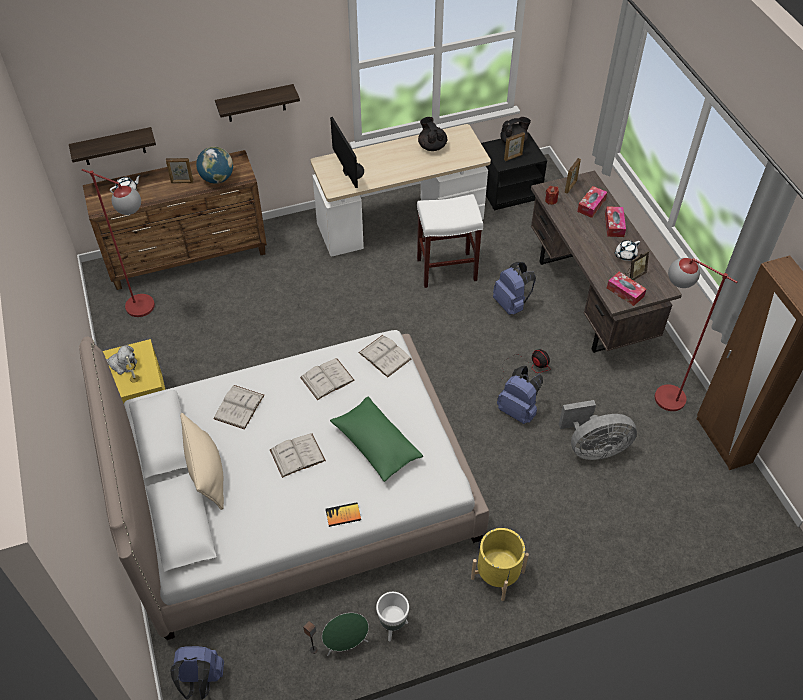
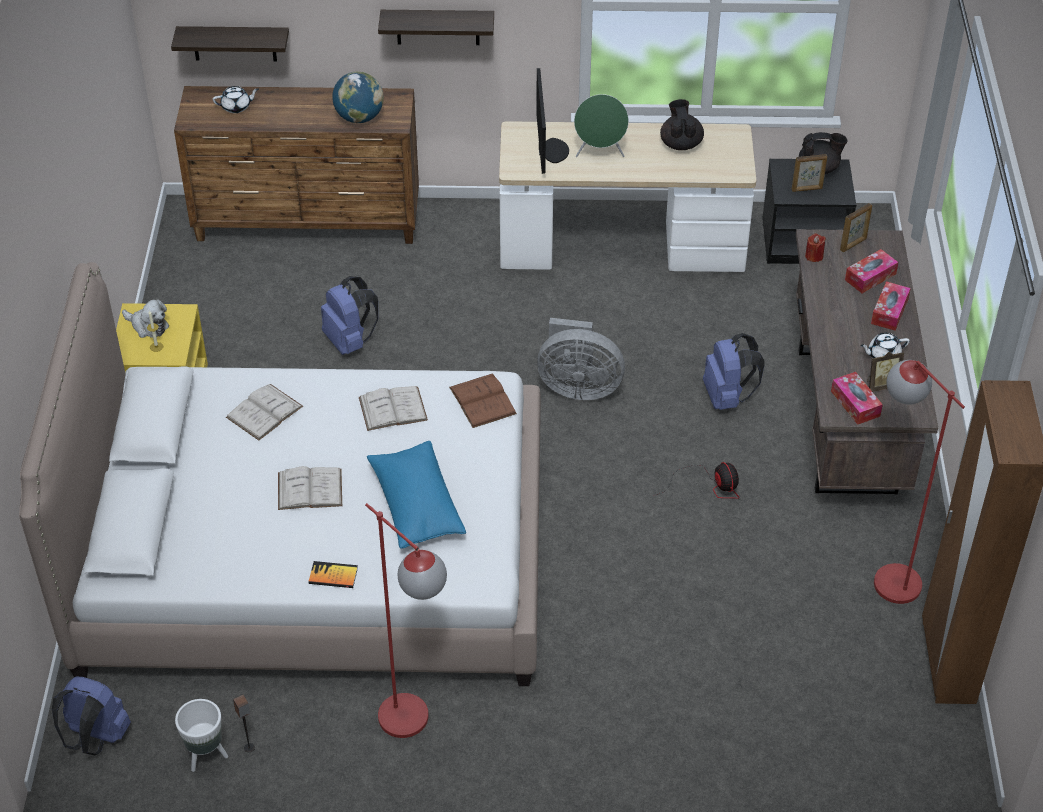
camera: 20 degrees right, 5 degrees down
red floor lamp [82,169,155,317] -> red floor lamp moved to [365,503,447,738]
picture frame [166,158,193,183] -> none
beige pillow [180,413,224,510] -> none
green speaker [322,613,369,656] -> green speaker moved to [574,94,629,157]
green pillow [330,397,423,482] -> blue pillow [367,441,466,549]
white book [359,335,411,377] -> brown book [449,373,517,428]
white planter [376,592,409,641] -> white planter moved to [175,699,228,772]
white stool [417,194,483,288] -> none
yellow planter [471,528,529,601] -> none
blue backpack [497,366,543,424] -> blue backpack moved to [321,276,378,355]
grey fan [559,400,637,460] -> grey fan moved to [537,318,625,400]

